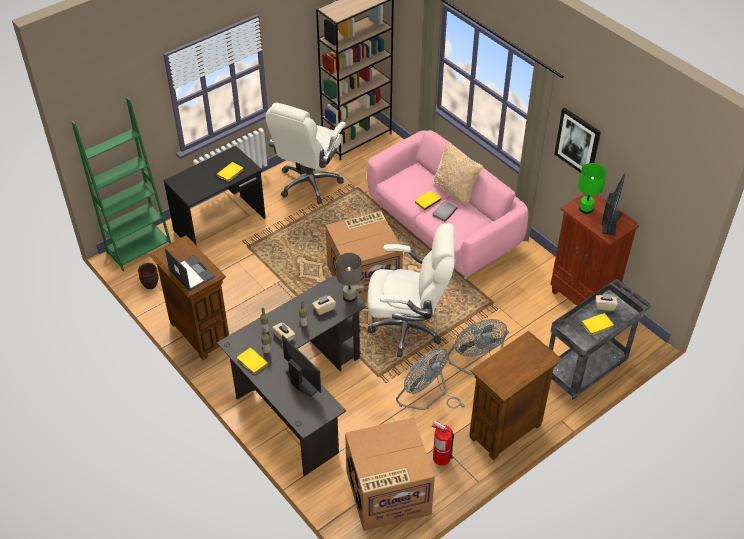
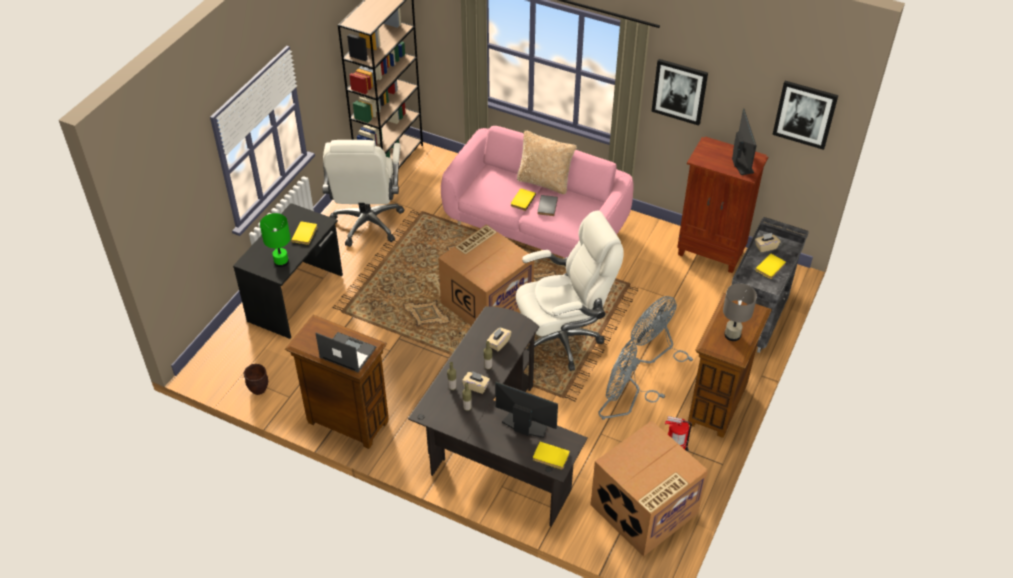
camera: 25 degrees left, 0 degrees up
green bookcase [71,97,171,272] -> none
yellow book [237,347,268,375] -> yellow book moved to [533,442,570,469]
grey table lamp [336,253,362,302] -> grey table lamp moved to [723,283,757,341]
green table lamp [578,163,607,214] -> green table lamp moved to [260,213,290,267]
none -> picture [772,81,838,150]

